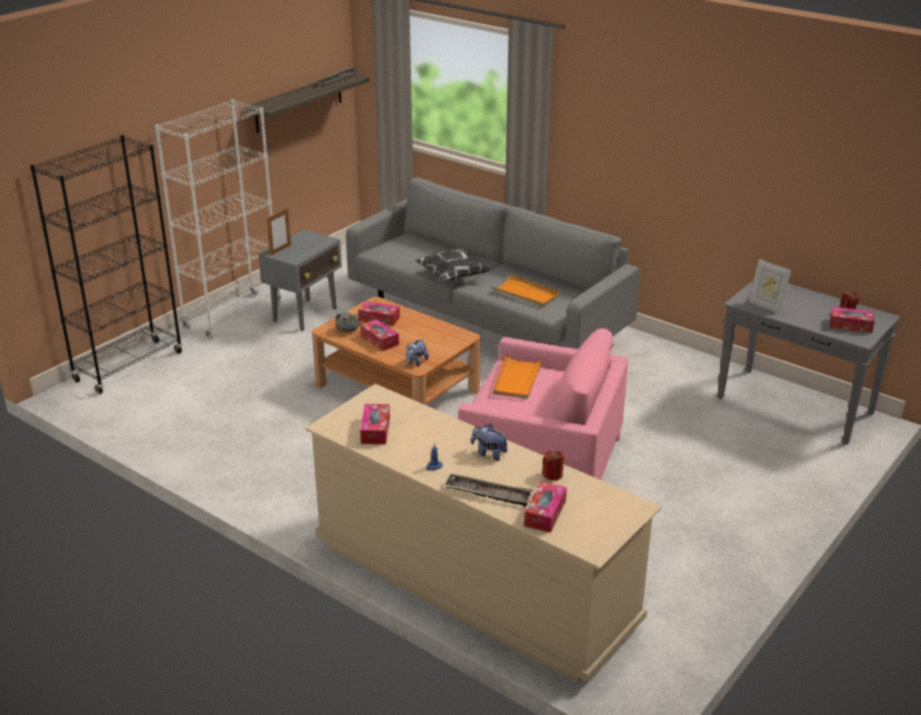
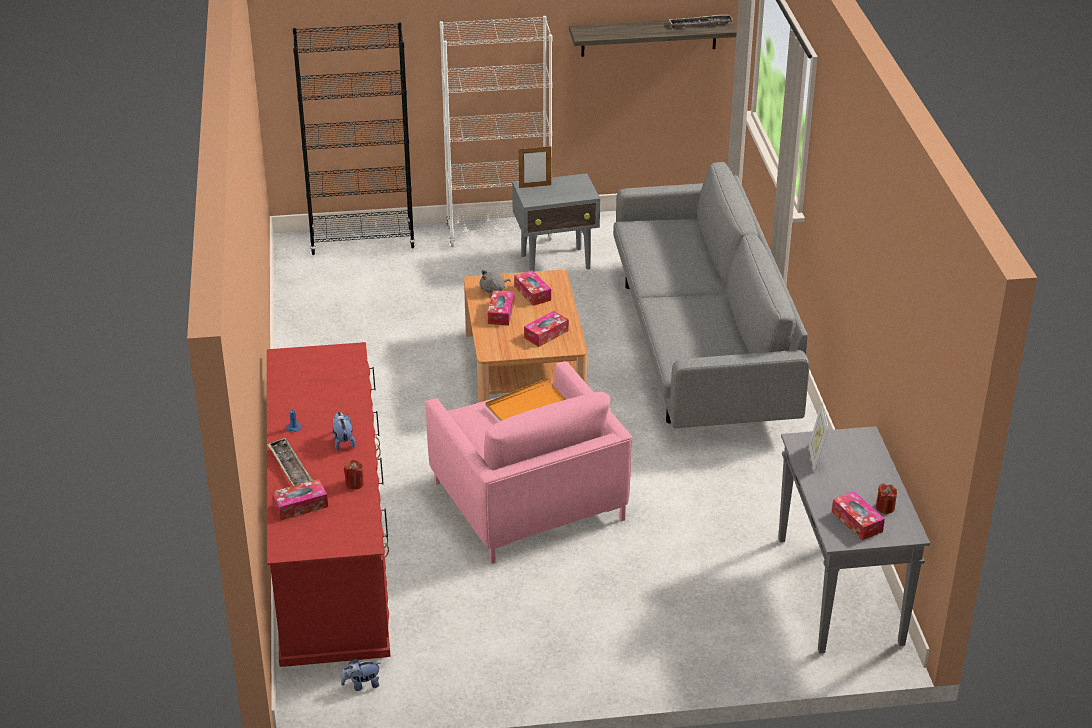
camera: 45 degrees right, 5 degrees up
beige dresser [305,384,662,683] -> red dresser [267,342,390,667]
tissue box [360,404,390,444] -> tissue box moved to [524,311,569,347]
plush toy [406,339,429,367] -> plush toy moved to [341,658,380,691]
pillow [415,247,491,282] -> none
orange tray [491,274,560,307] -> none

